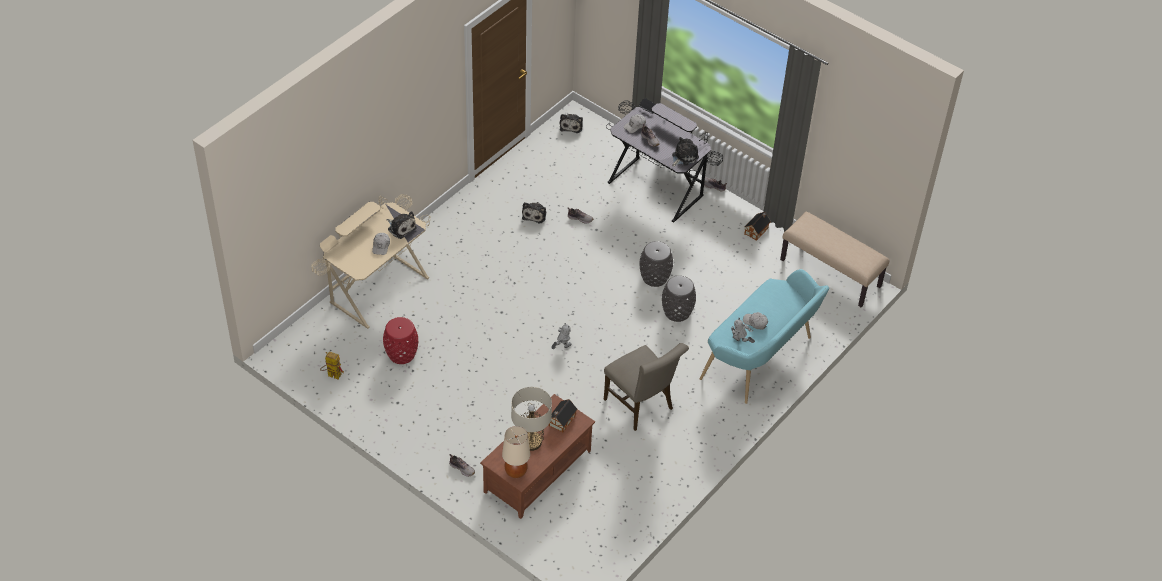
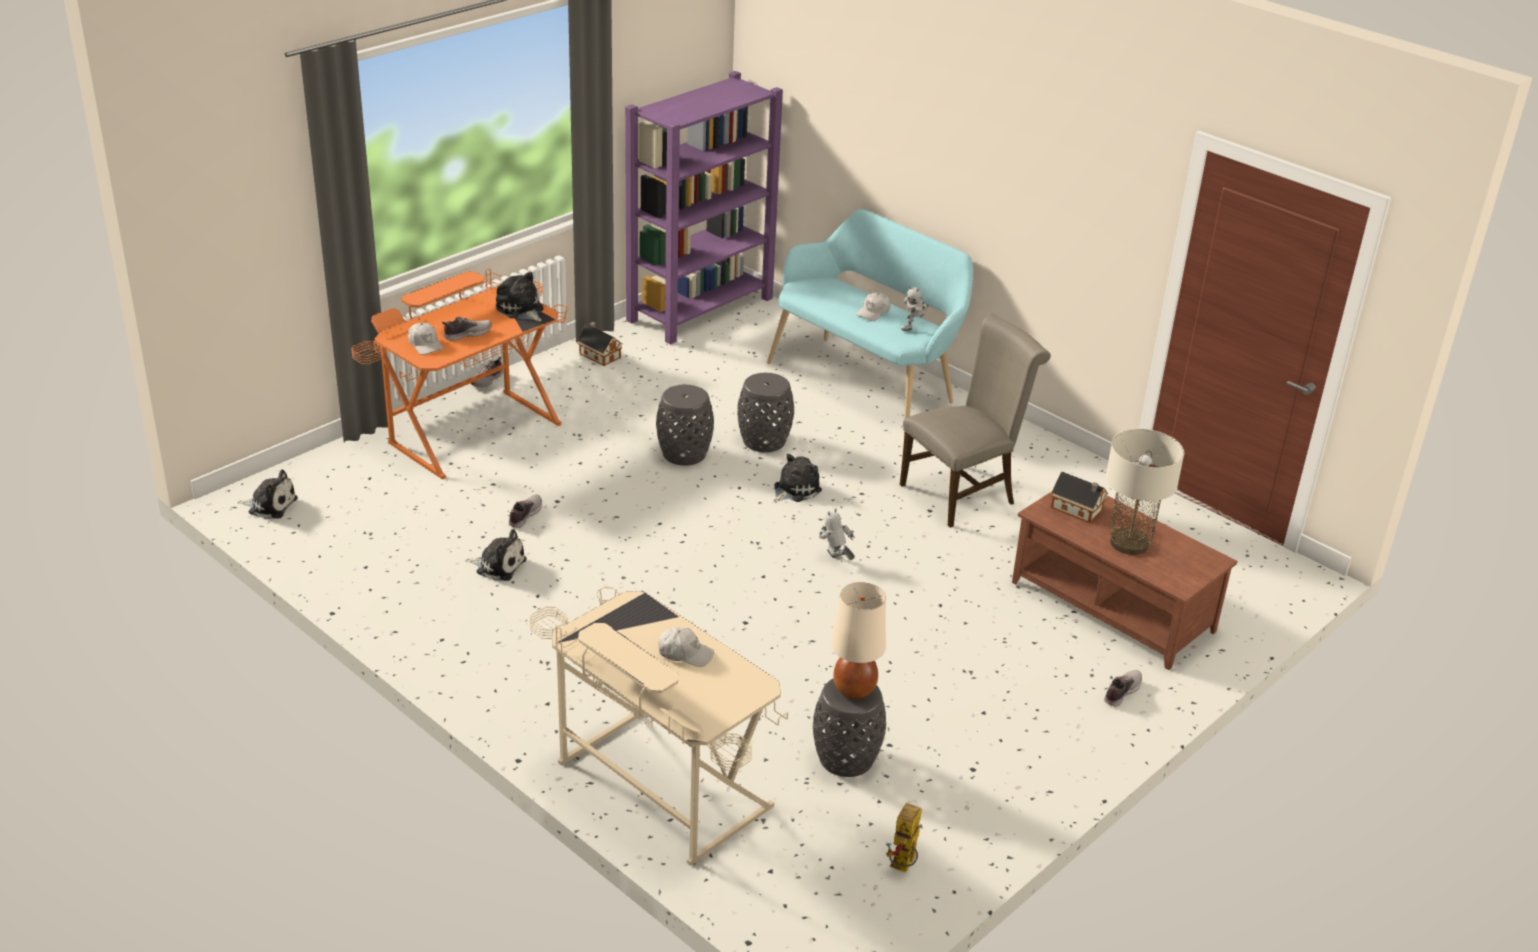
camera: 85 degrees left, 15 degrees down
red stool [383,317,418,364] -> grey stool [813,678,886,777]
plush toy [386,211,417,239] -> plush toy moved to [773,454,822,503]
beige table lamp [502,426,530,478] -> beige table lamp moved to [831,582,886,699]
black desk [606,98,723,223] -> orange desk [351,268,569,480]
beige bench [780,212,889,307] -> purple bookcase [625,71,783,344]

